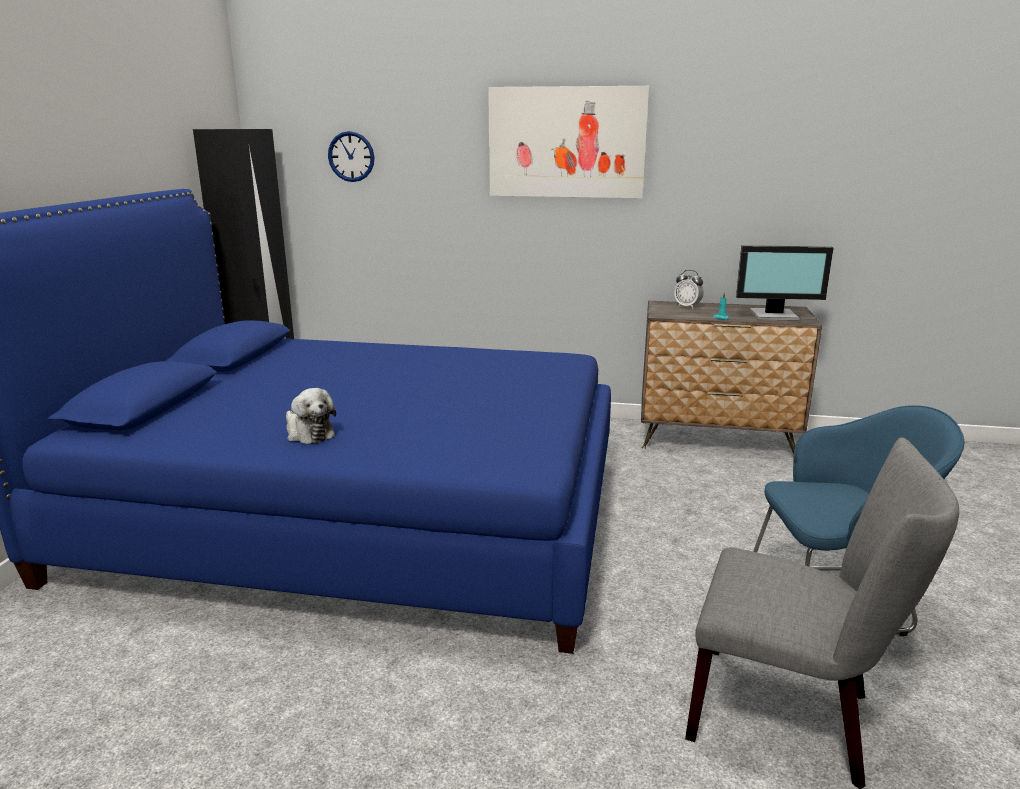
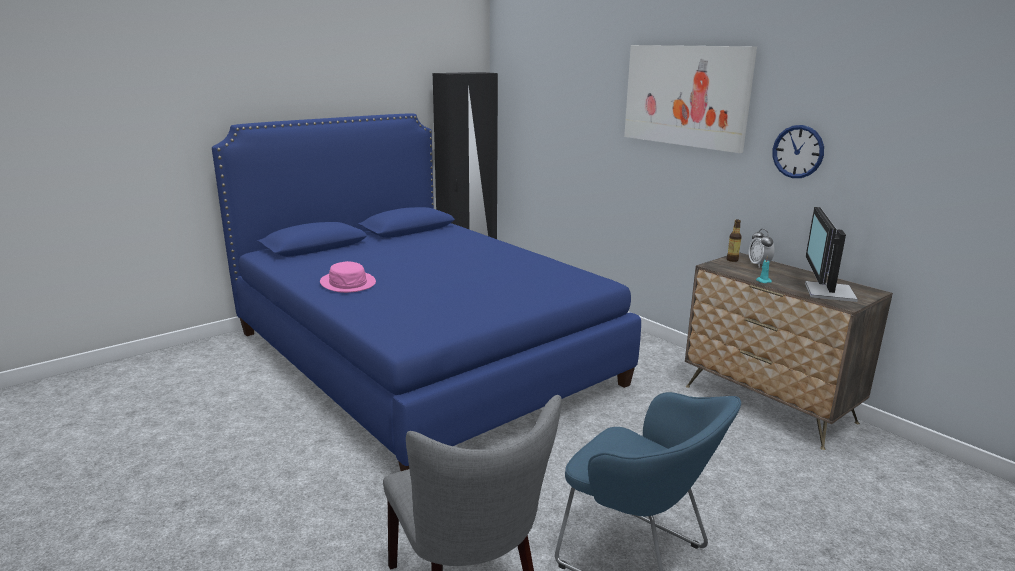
camera: 40 degrees right, 0 degrees up
plush toy [286,388,336,444] -> pink hat [320,261,376,293]
wall clock [328,131,374,182] -> wall clock moved to [773,125,824,178]
monitor [736,245,834,321] -> monitor turned 60 degrees clockwise [805,207,858,302]
none -> bottle [727,219,742,262]

